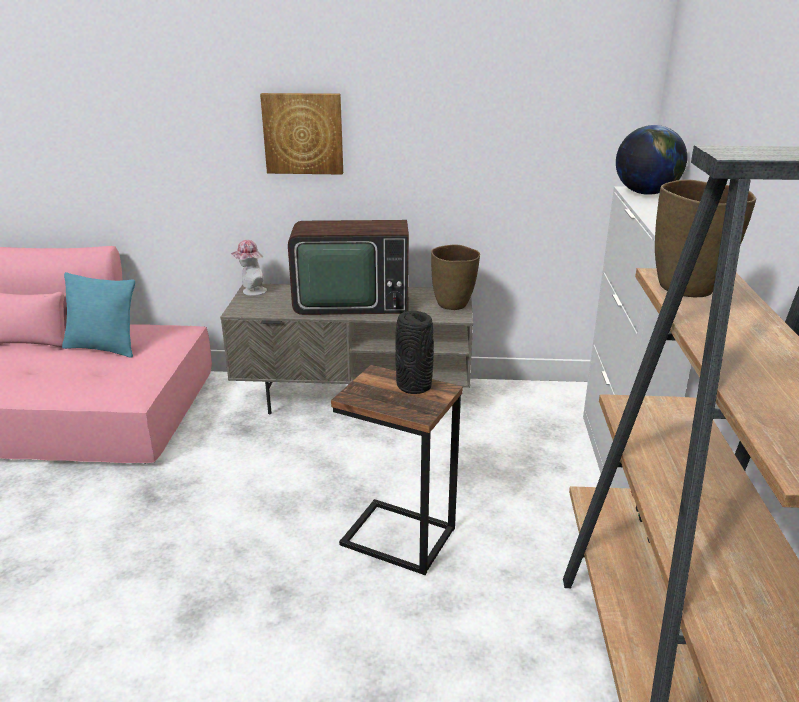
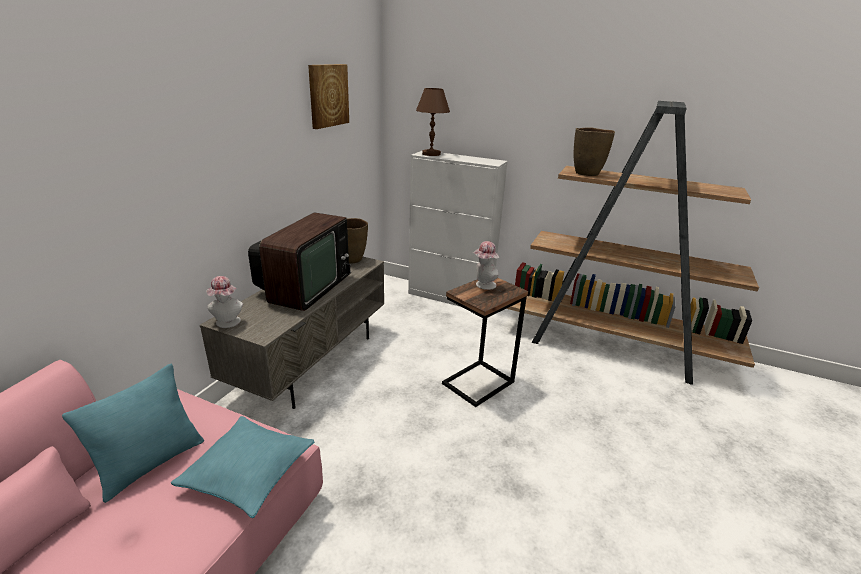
camera: 70 degrees left, 0 degrees up
picture [260,93,343,175] -> picture moved to [308,64,349,129]
black vase [395,311,434,394] -> hat [473,241,499,290]
globe [616,125,687,195] -> brown table lamp [416,88,450,156]
none -> turquoise pillow [171,416,315,518]

